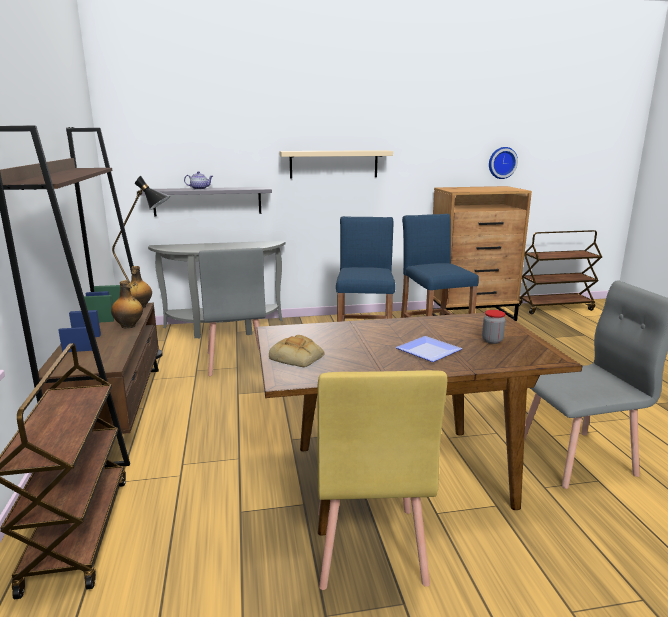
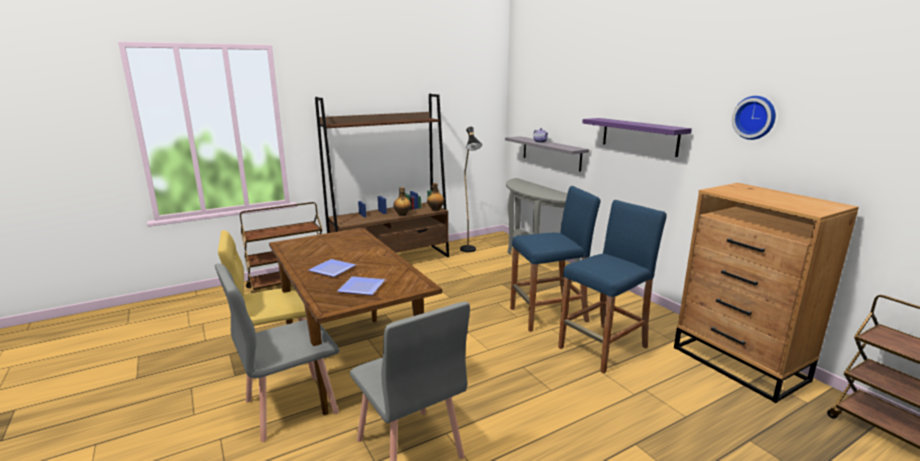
camera: 70 degrees right, 0 degrees up
grey chair [199,248,266,376] -> grey chair moved to [215,263,340,442]
bread [269,335,324,367] -> none
beige shelf [279,150,393,178] -> purple shelf [582,118,692,157]
jar [482,310,505,344] -> plate [337,276,385,295]
wall clock [489,147,518,179] -> wall clock moved to [732,96,776,140]

